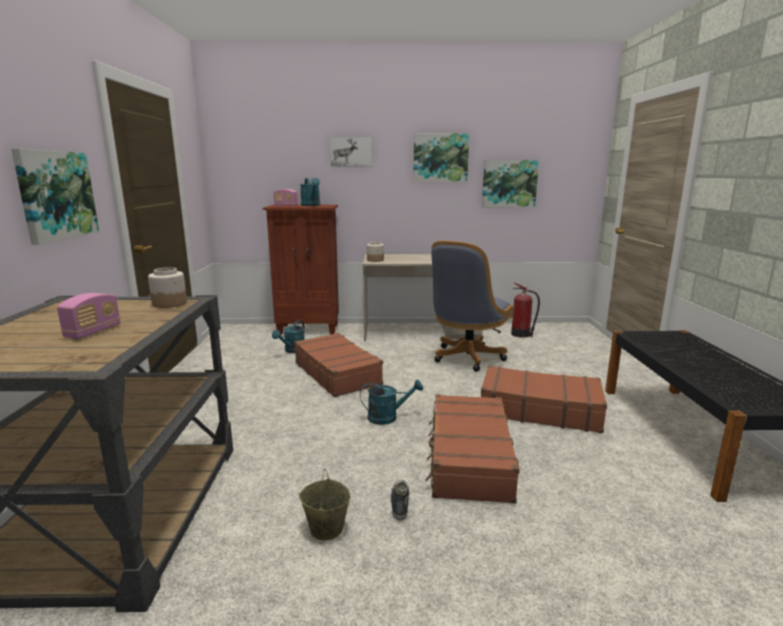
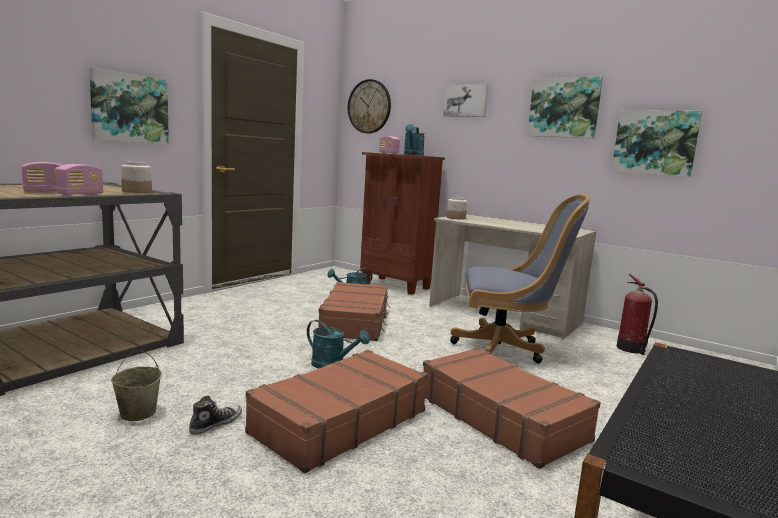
camera: 35 degrees right, 5 degrees down
blue office chair [431,241,513,372] -> blue office chair turned 150 degrees counterclockwise [450,194,590,364]
none -> radio [55,164,103,196]
none -> wall clock [348,79,391,134]

